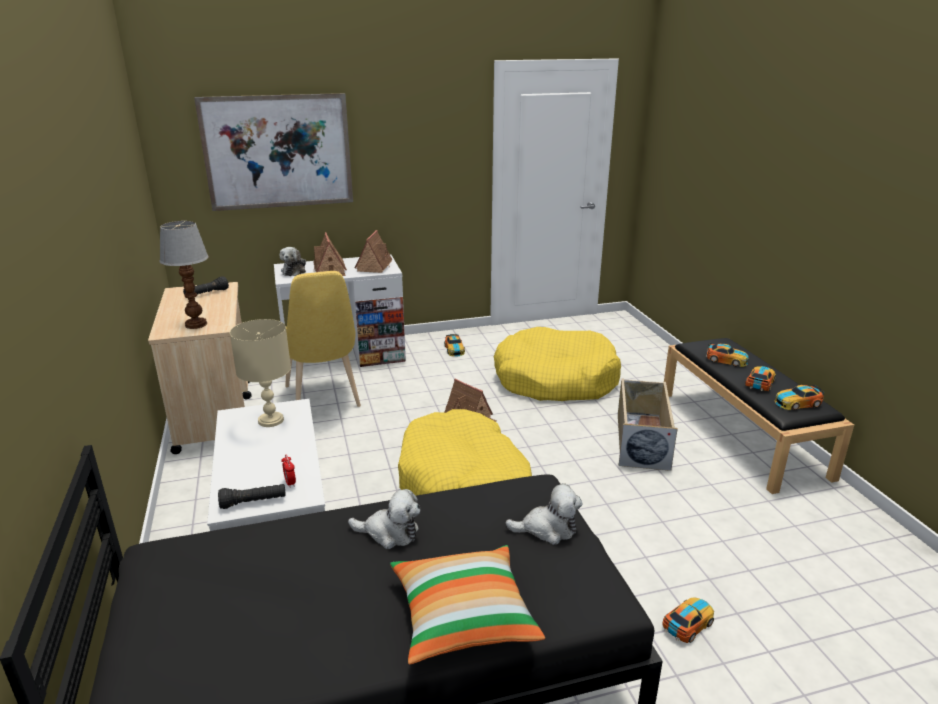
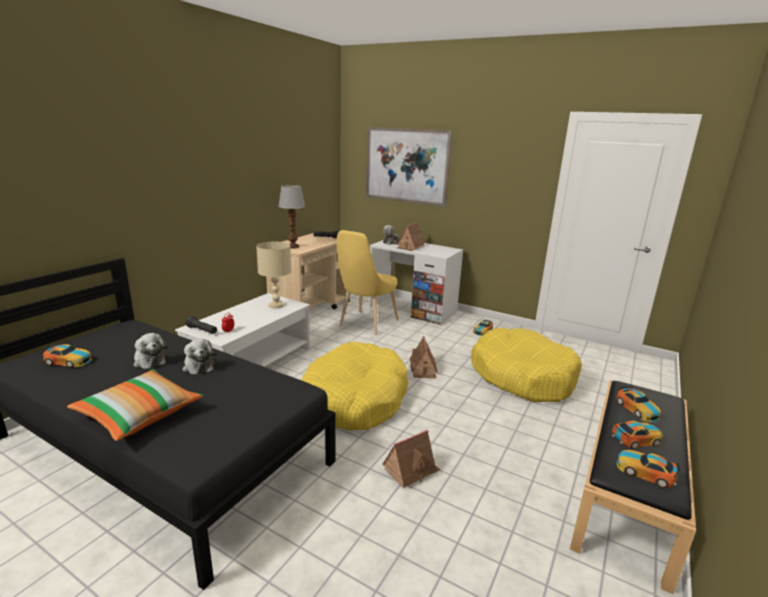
camera: 45 degrees right, 5 degrees down
toy house [355,230,392,273] -> toy house moved to [382,430,440,488]
plush toy [505,483,583,545] -> plush toy moved to [134,333,168,369]
beige storage box [618,379,677,471] -> none
toy car [663,597,714,643] -> toy car moved to [42,344,92,368]

